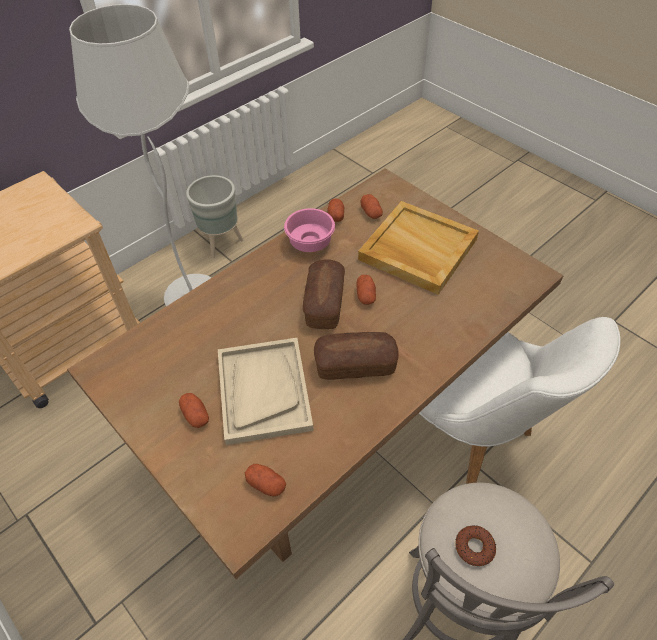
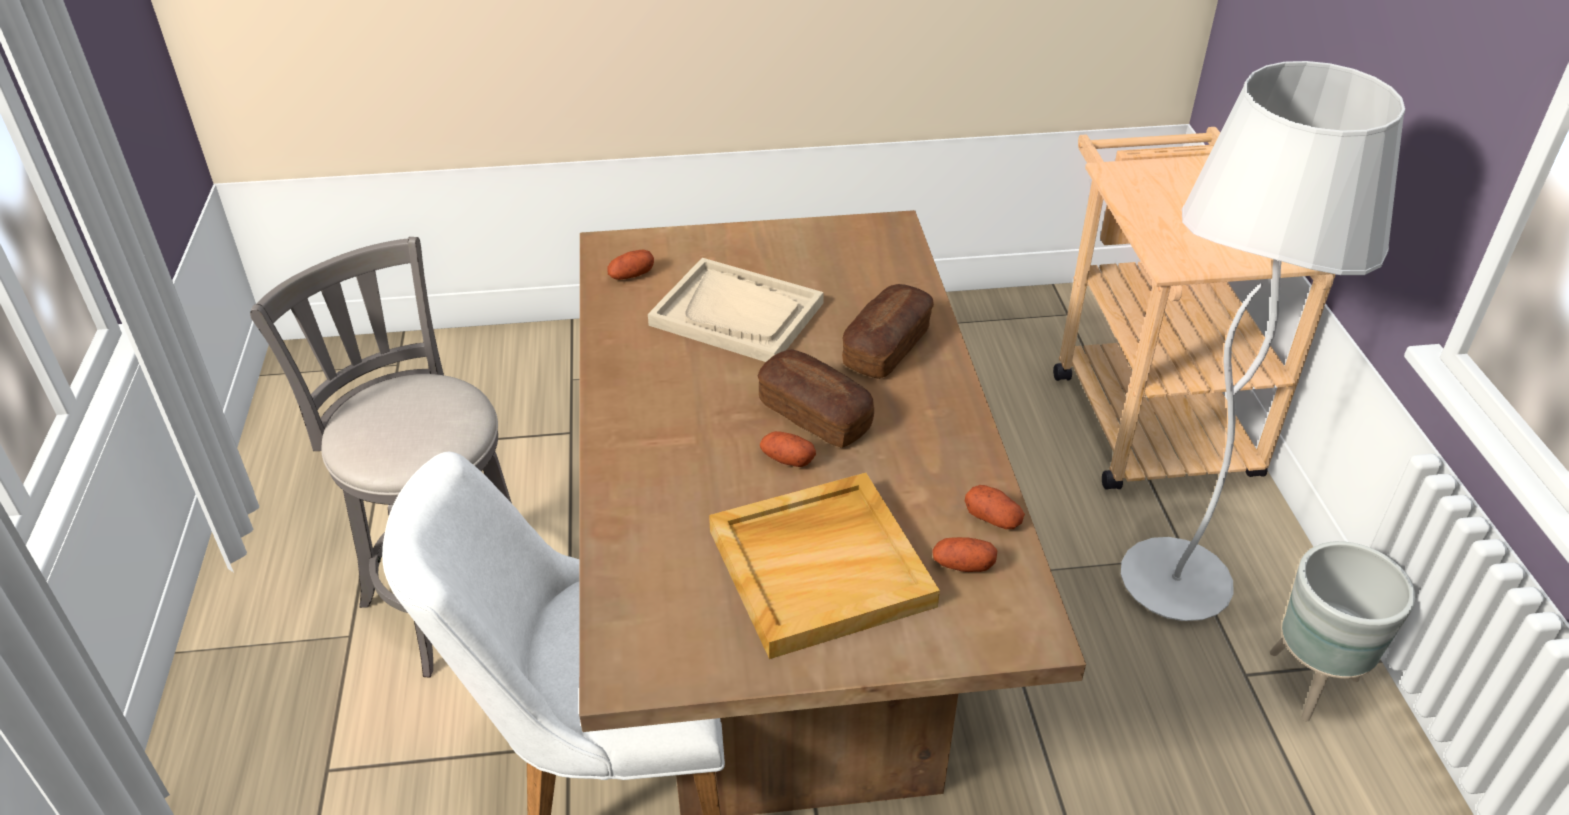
camera: 125 degrees right, 10 degrees down
potato [179,393,209,428] -> none
pink bowl [284,208,335,252] -> none
bread [314,332,399,380] -> bread moved to [842,284,934,379]
donut [455,525,496,566] -> none

